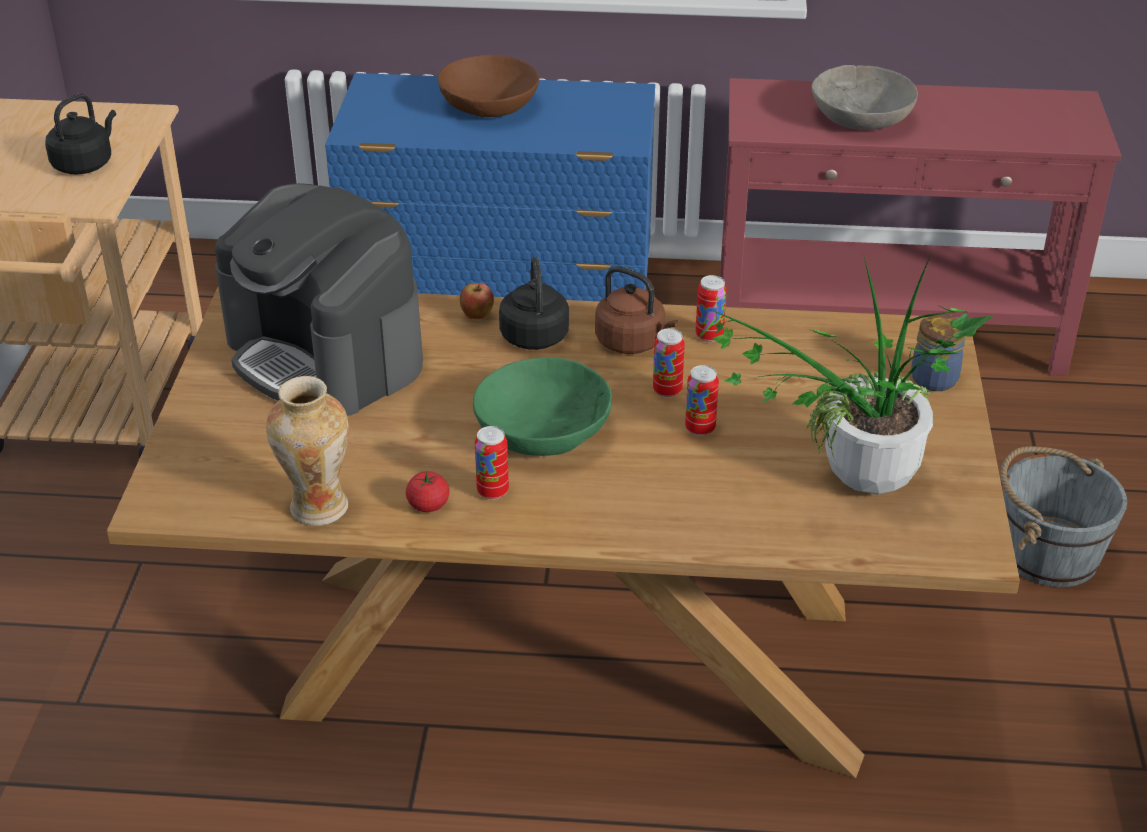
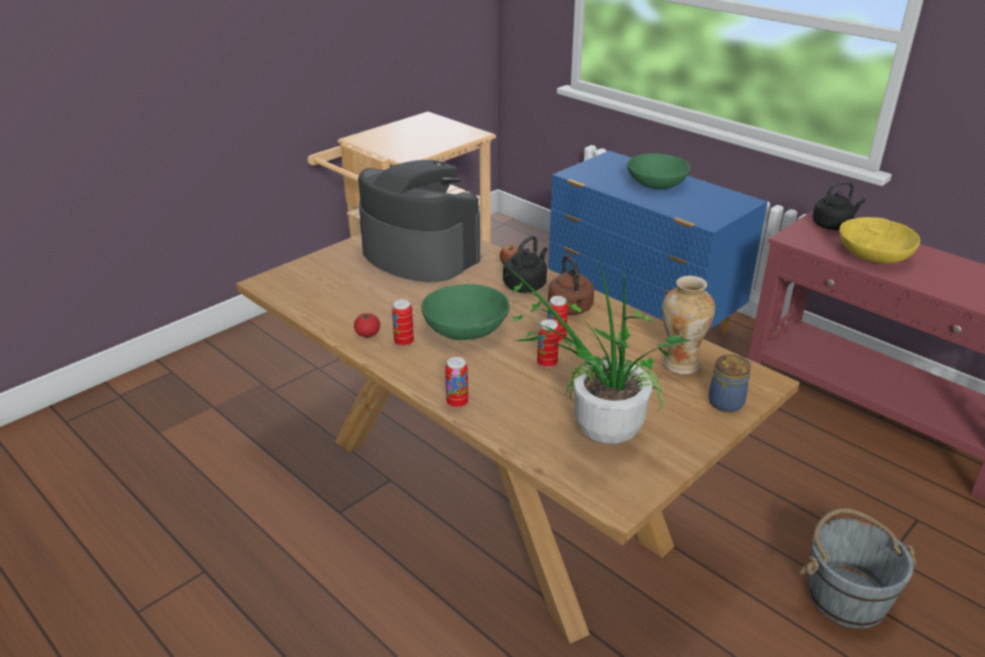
camera: 40 degrees right, 5 degrees down
black kettle [45,93,116,174] -> black kettle moved to [812,181,865,230]
coffee machine [215,183,423,416] -> coffee machine turned 135 degrees clockwise [358,160,480,282]
vase [266,376,349,526] -> vase moved to [662,276,715,374]
brown bowl [438,55,539,117] -> green bowl [627,153,691,189]
can [695,275,727,342] -> can moved to [445,357,468,408]
grey bowl [812,65,918,130] -> yellow bowl [839,217,920,264]

